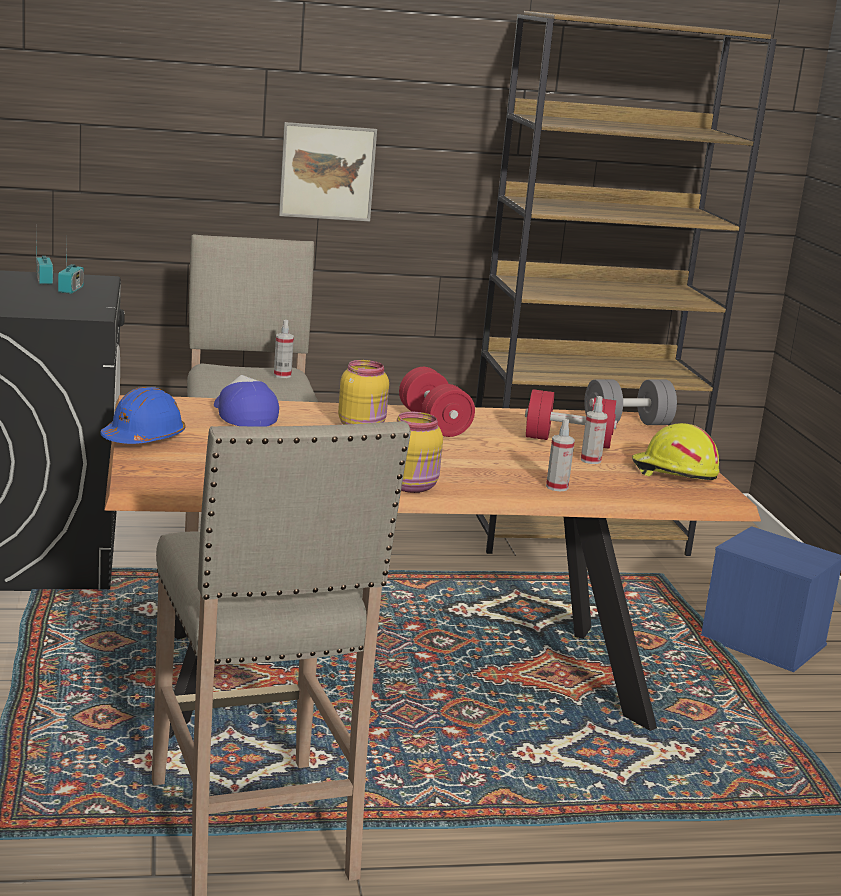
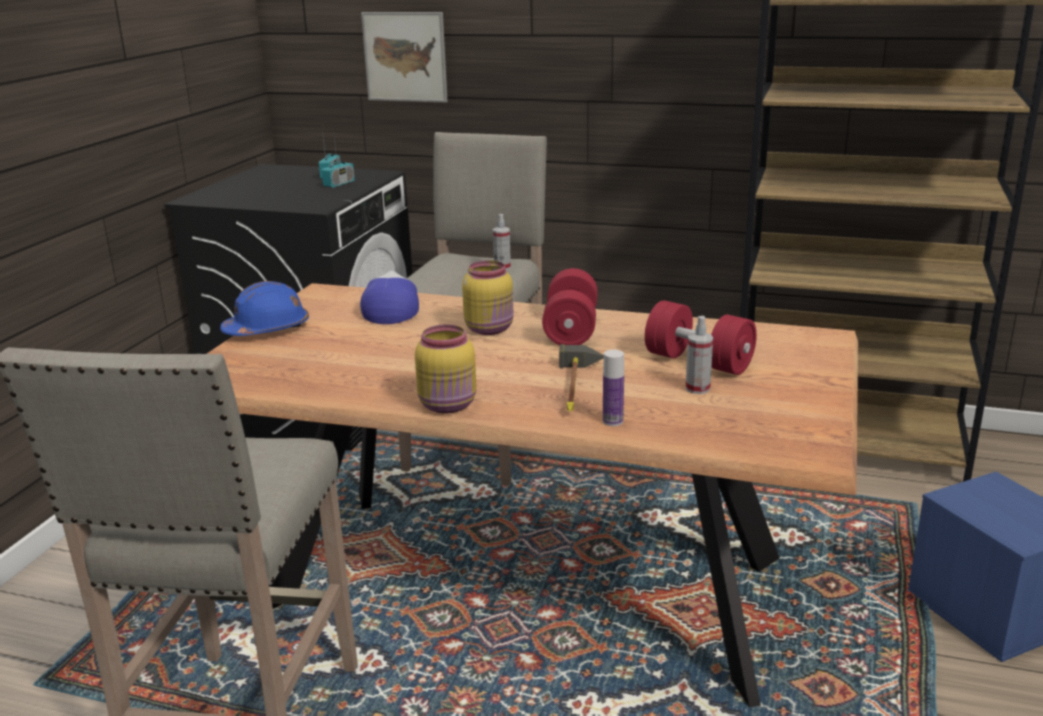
camera: 30 degrees right, 5 degrees up
picture [279,122,377,222] -> picture moved to [361,12,447,102]
spray bottle [546,419,575,491] -> bottle [603,350,624,426]
grey dumbbell [584,379,677,425] -> none
yellow hard hat [632,423,719,480] -> none
none -> hammer [559,344,604,411]

